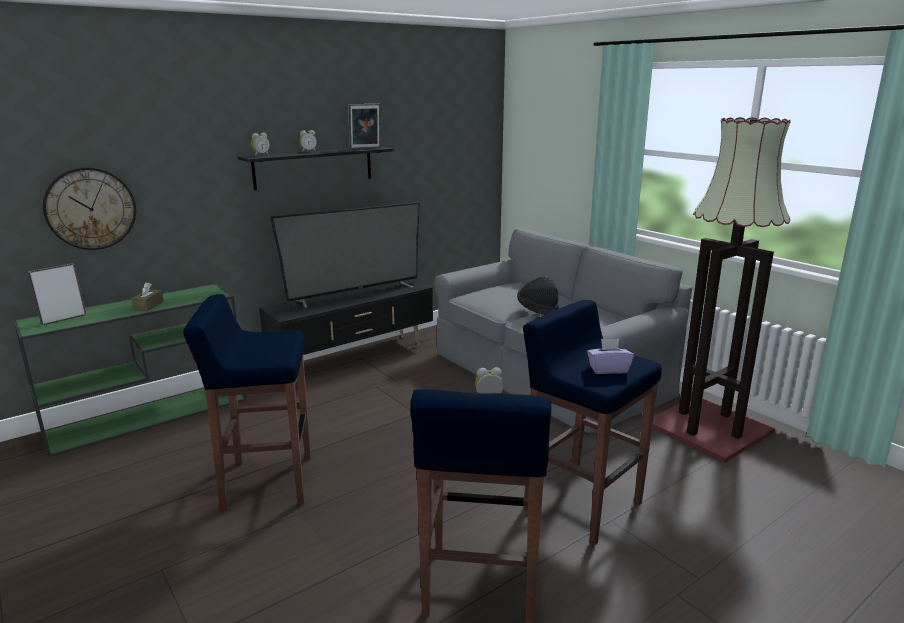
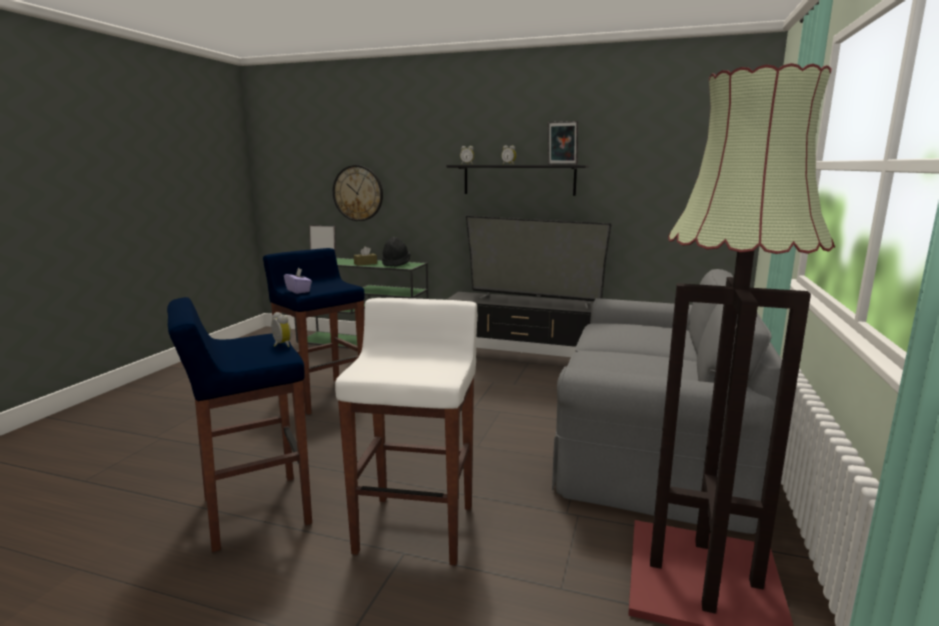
camera: 55 degrees right, 5 degrees down
black hat [517,276,559,315] -> black hat moved to [382,236,411,267]
blue stool [523,300,662,545] -> white stool [335,298,478,566]
purple tissue box [587,339,634,374] -> purple tissue box moved to [284,268,312,294]

